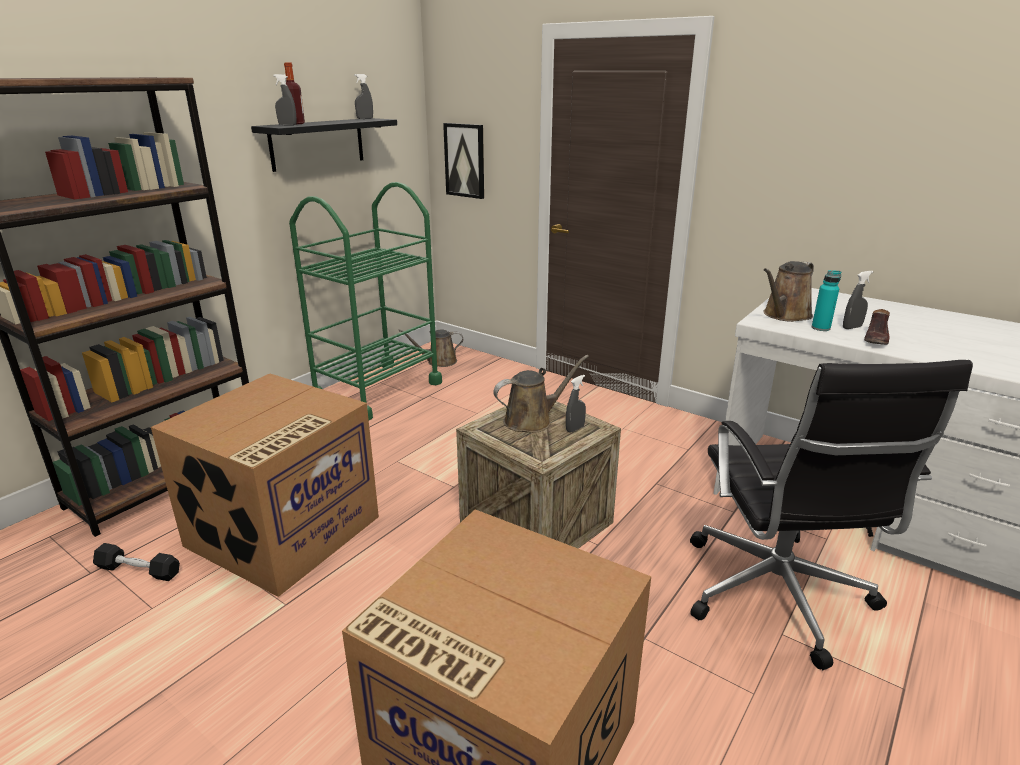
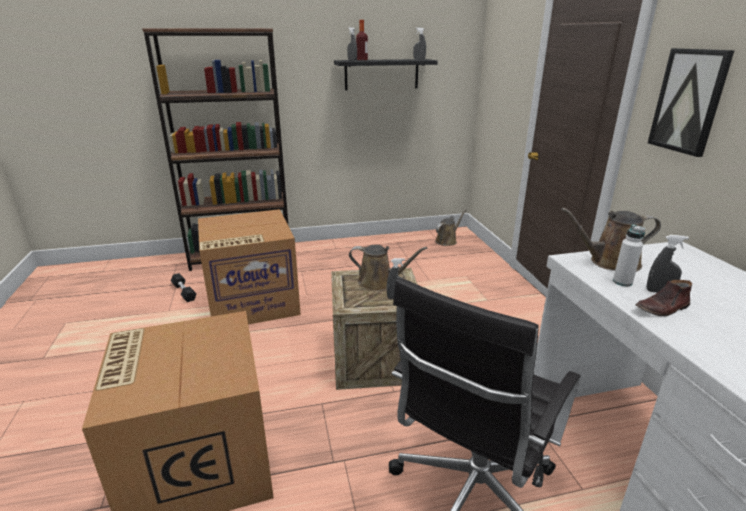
camera: 40 degrees right, 0 degrees up
green cart [289,182,442,420] -> none
brown watering can [399,329,463,367] -> brown watering can turned 105 degrees clockwise [435,209,467,246]
picture [443,123,484,199] -> picture moved to [648,48,735,157]
turquoise bottle [812,270,841,331] -> white bottle [613,225,645,286]

